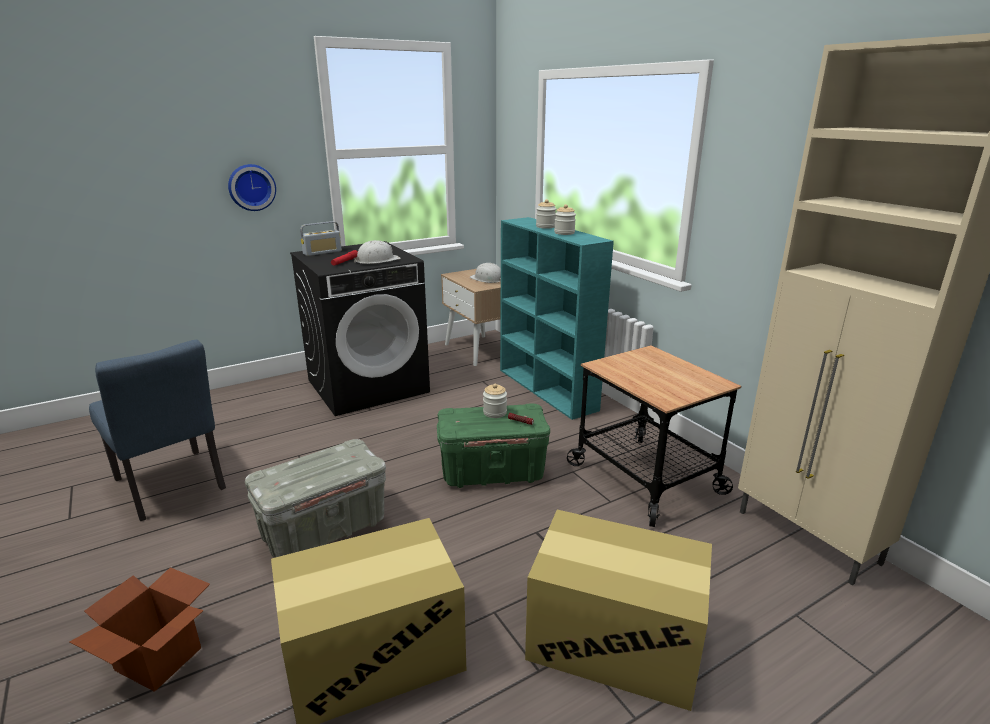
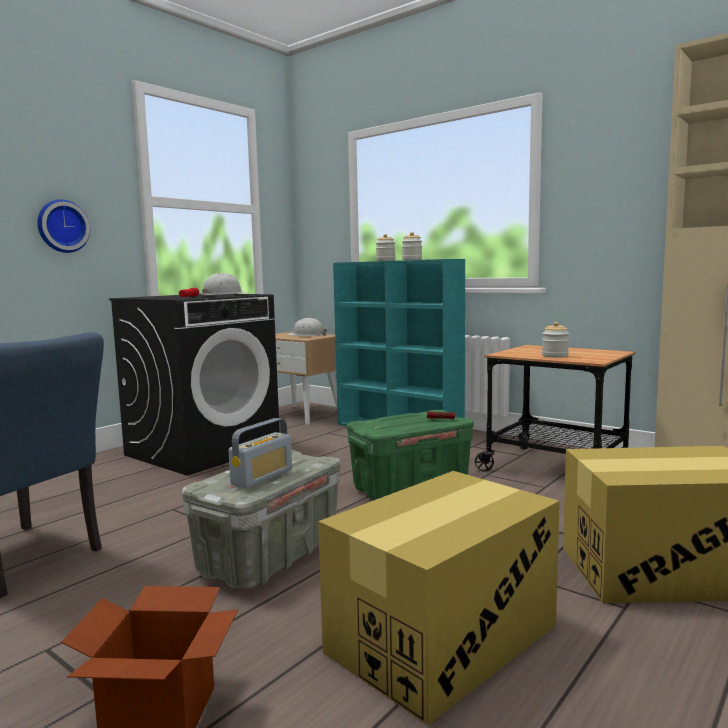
camera: 20 degrees left, 15 degrees down
radio [300,221,342,256] -> radio moved to [228,418,292,488]
jar [483,384,507,418] -> jar moved to [542,322,569,358]

